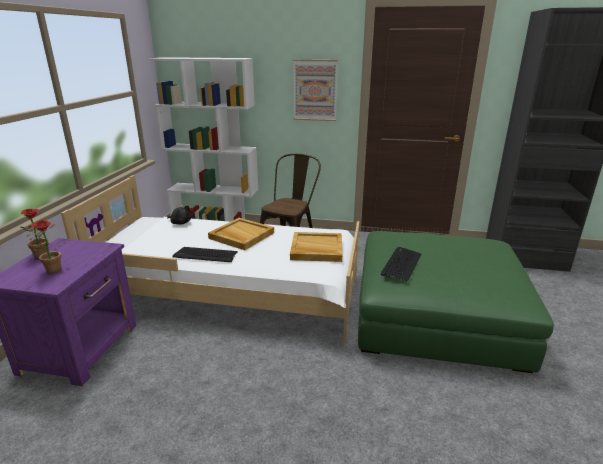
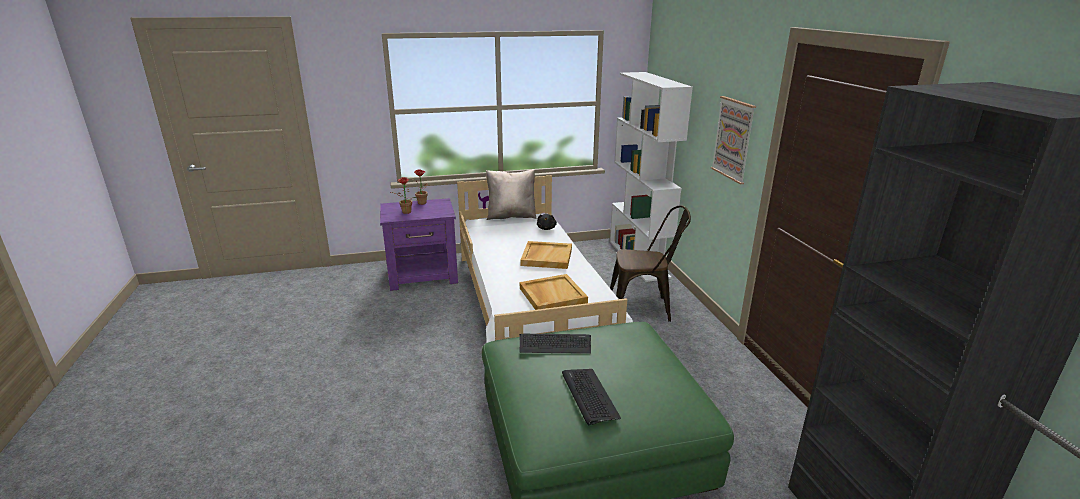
camera: 65 degrees right, 0 degrees up
keyboard [172,247,238,262] -> keyboard moved to [562,369,621,425]
none -> beige pillow [486,169,537,220]

